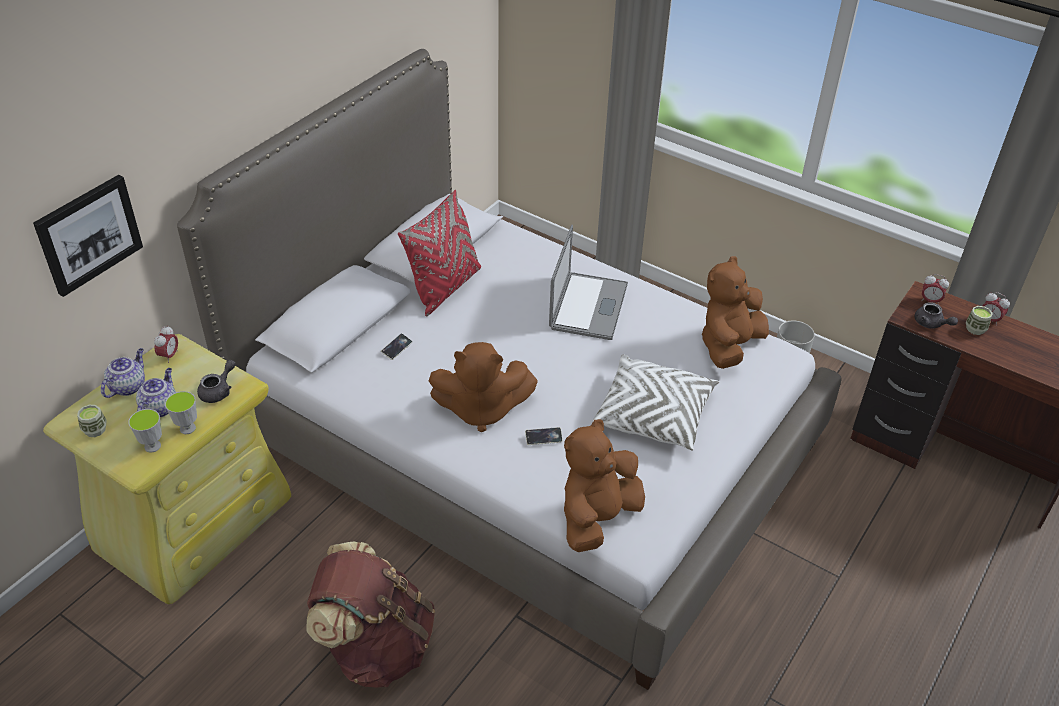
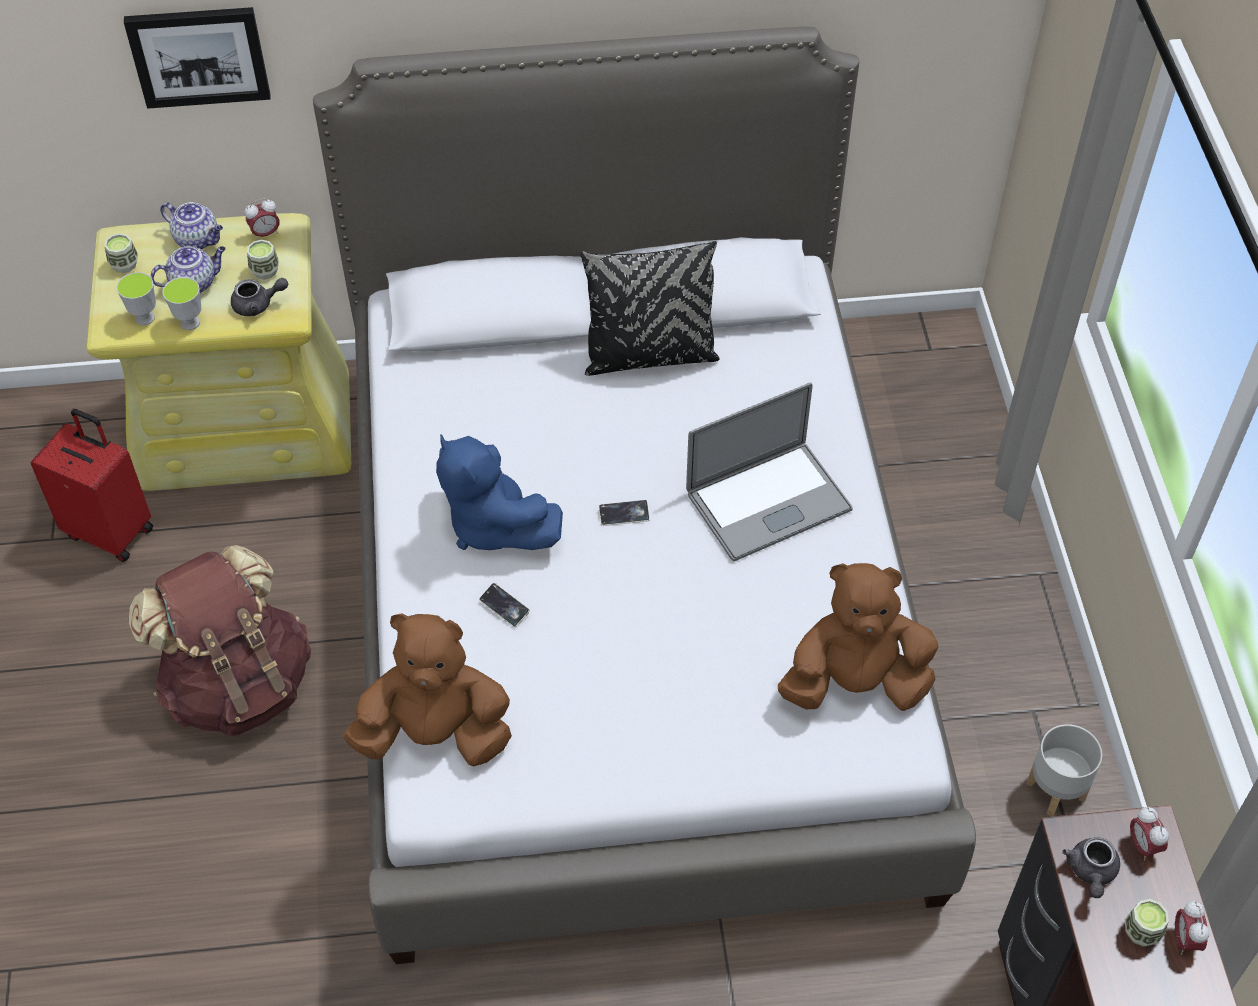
camera: 50 degrees right, 10 degrees up
teapot [101,348,145,398] -> teapot turned 45 degrees clockwise [160,202,223,249]
phone [381,333,413,360] -> phone moved to [599,500,650,526]
red pillow [398,190,481,317] -> black pillow [580,241,719,376]
brown plush toy [429,342,538,432] -> blue plush toy [436,434,563,550]
white pillow [593,355,719,451] -> none
none -> red suitcase [31,409,153,562]
none -> cup [247,240,279,280]

